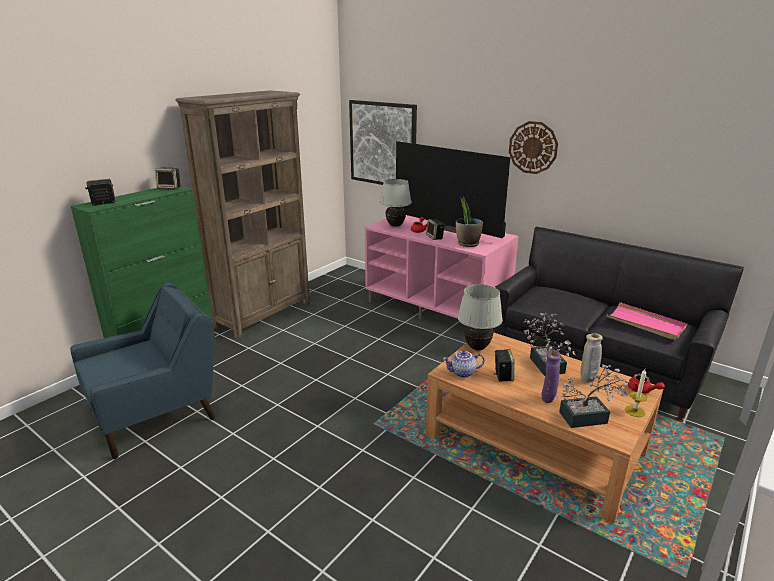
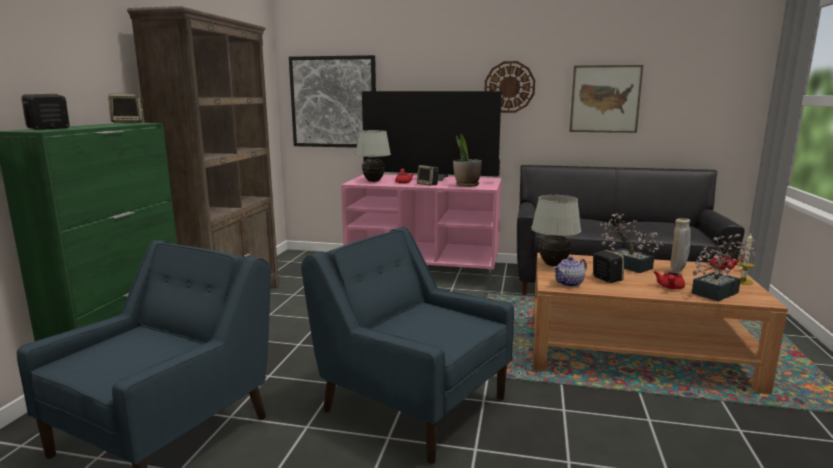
camera: 25 degrees left, 10 degrees down
purple vase [541,350,561,403] -> red teapot [654,271,685,289]
pink tray [606,302,687,340] -> none
none -> blue armchair [301,227,514,464]
none -> picture [569,65,643,133]

